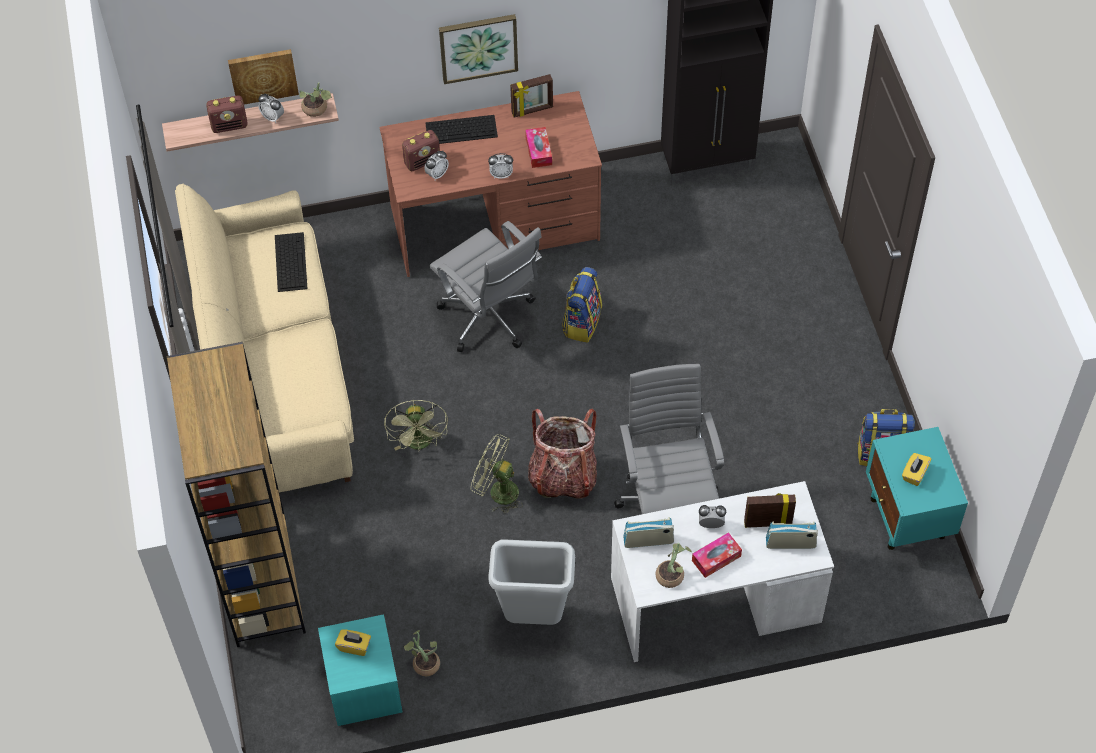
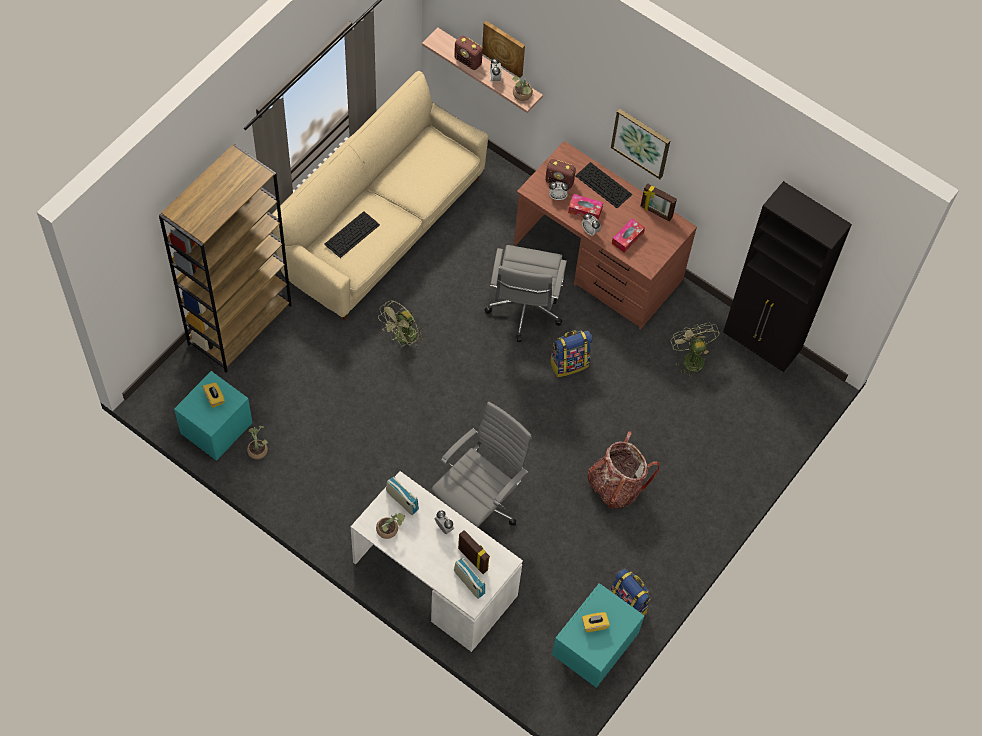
camera: 45 degrees right, 5 degrees up
keyboard [275,232,307,292] -> keyboard moved to [324,211,380,258]
green fan [471,434,523,514] -> green fan moved to [671,322,719,378]
grey trash can [488,539,575,625] -> none
backpack [528,409,597,499] -> backpack moved to [587,431,660,509]
tissue box [692,532,742,578] -> tissue box moved to [568,194,603,220]

